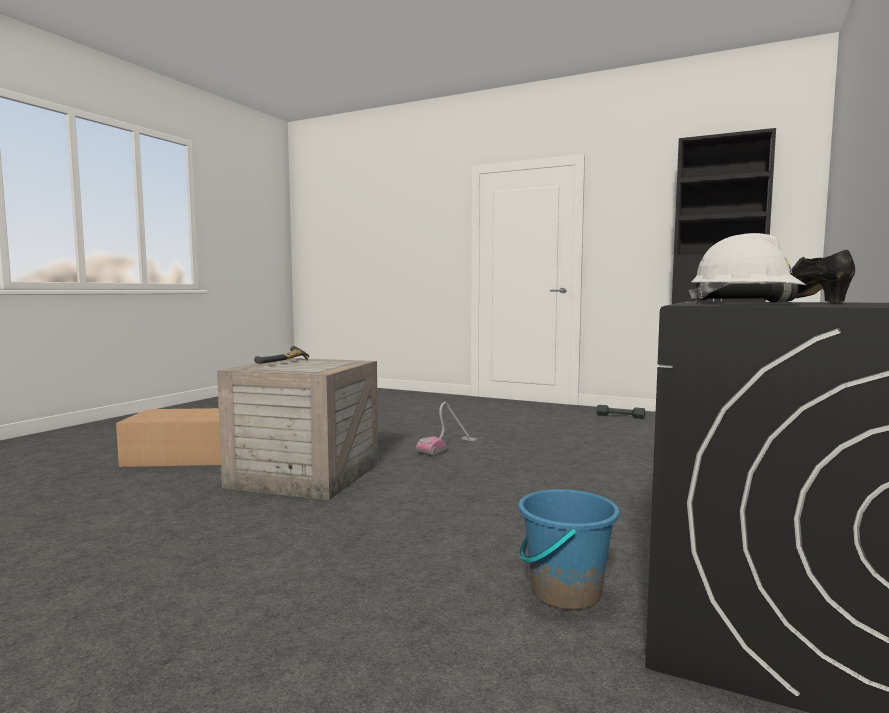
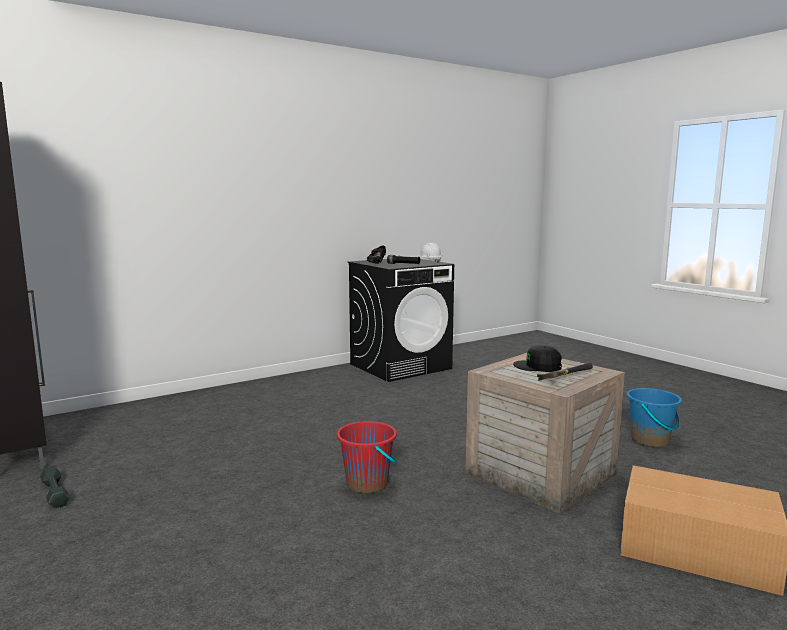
camera: 150 degrees left, 5 degrees up
vacuum cleaner [416,402,478,456] -> red bucket [337,421,397,493]
blue bucket [518,489,620,610] -> blue bucket moved to [627,388,682,447]
none -> black cap [513,346,562,372]

